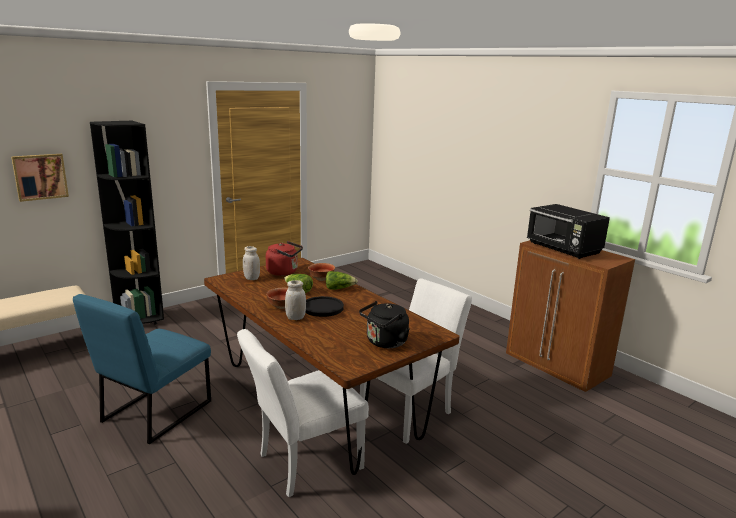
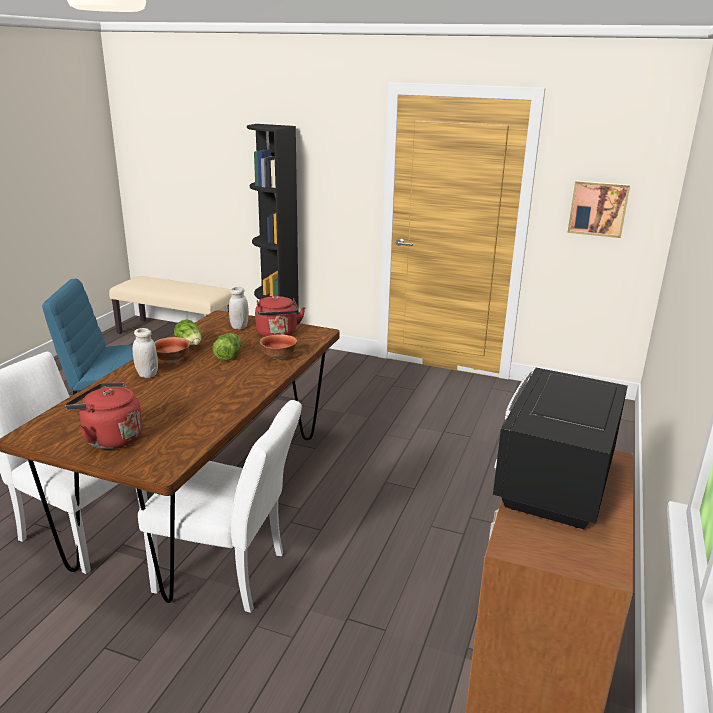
camera: 60 degrees right, 5 degrees up
picture [11,154,69,202] -> picture moved to [567,181,630,238]
black plate [305,296,344,317] -> none
lettuce [326,271,358,290] -> lettuce moved to [174,319,202,345]
black kettle [359,301,409,348] -> red kettle [65,382,142,449]

